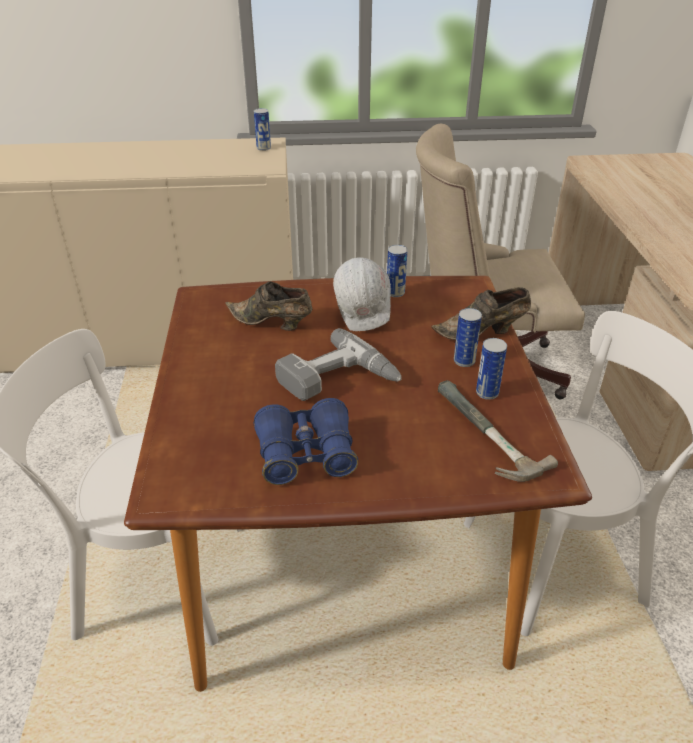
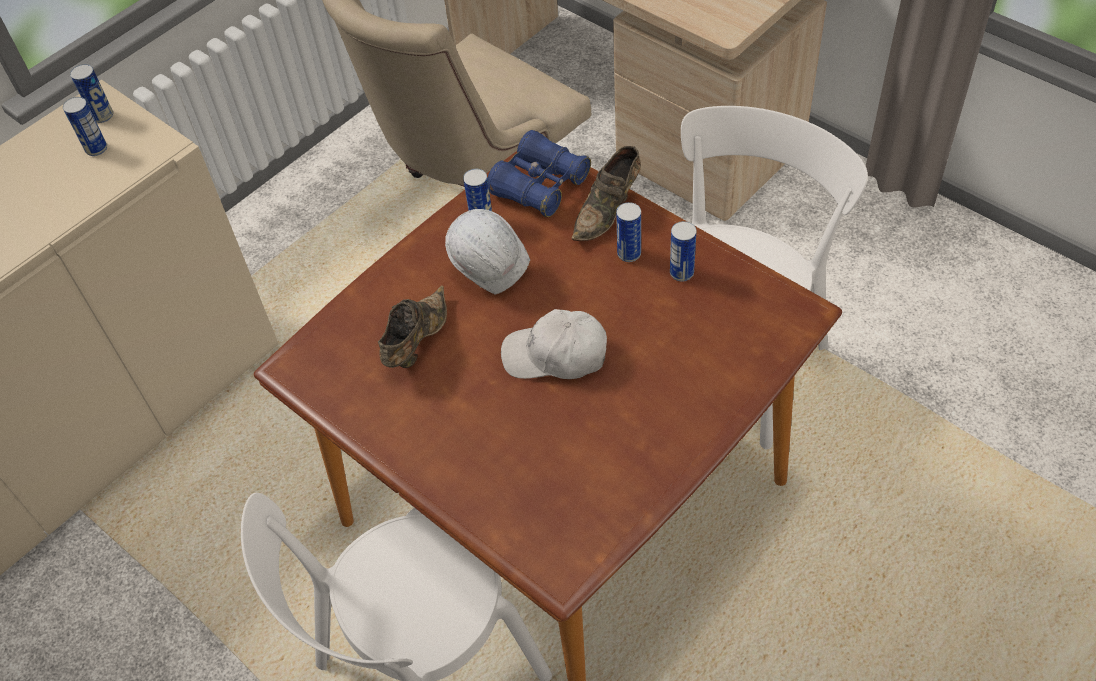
camera: 40 degrees left, 15 degrees up
brown shoe [225,281,313,331] -> brown shoe turned 135 degrees clockwise [378,285,447,368]
blue binoculars [254,398,358,485] -> blue binoculars moved to [487,130,591,217]
power drill [275,328,402,401] -> white cap [501,309,607,379]
hammer [438,380,558,482] -> none
none -> can [63,97,107,156]

